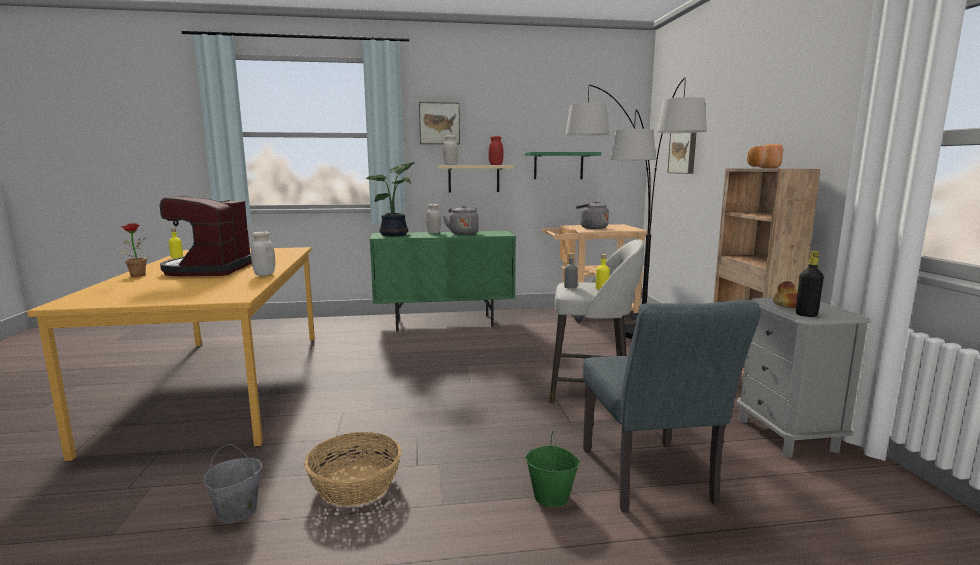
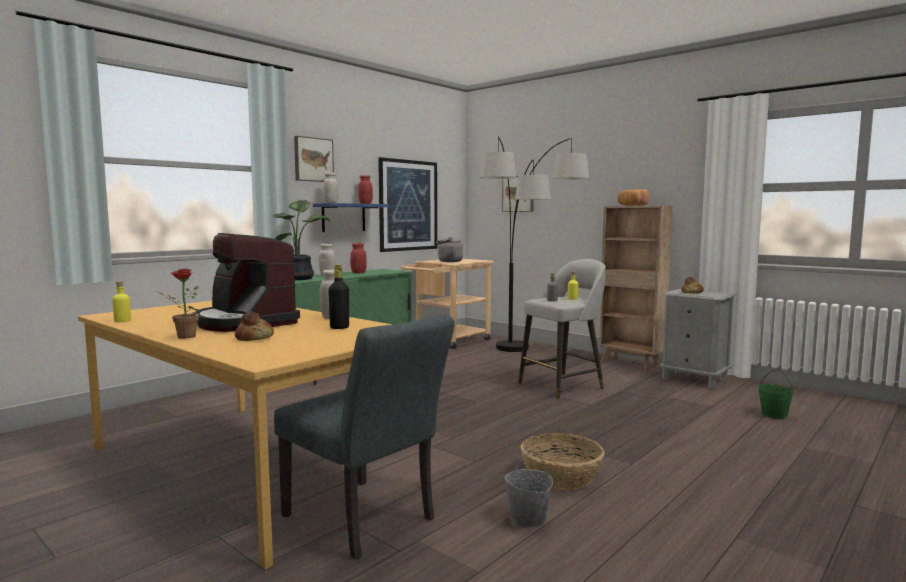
camera: 40 degrees left, 5 degrees down
beige shelf [438,165,514,192] -> blue shelf [313,203,389,232]
grey kettle [443,206,479,235] -> red jar [350,243,367,274]
green shelf [525,152,601,179] -> picture [378,157,437,252]
green bucket [526,431,580,507] -> green bucket moved to [758,369,794,419]
grey chair [583,300,761,513] -> grey chair moved to [274,314,454,560]
black bottle [796,251,824,317] -> black bottle moved to [328,264,349,329]
none -> bread [235,311,274,341]

